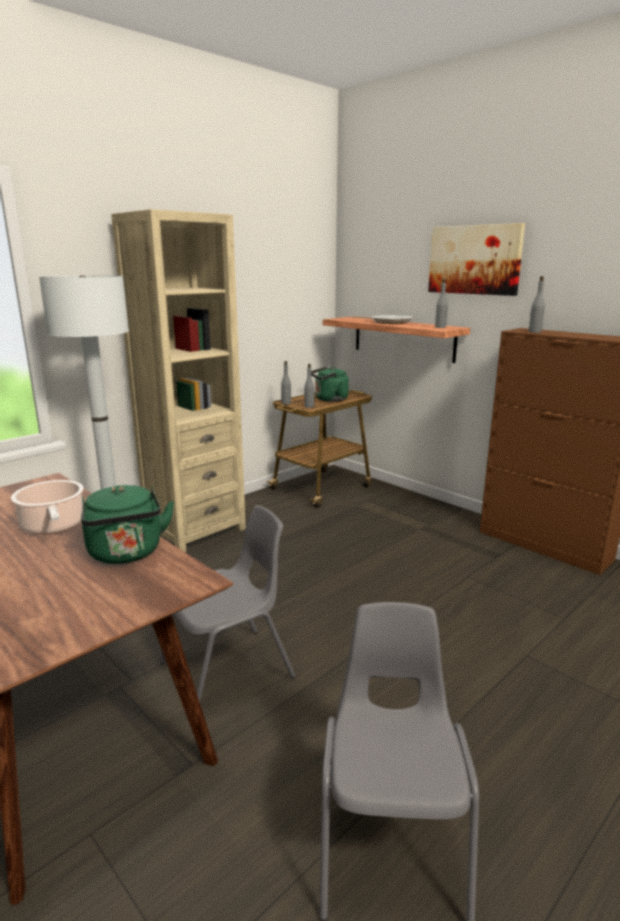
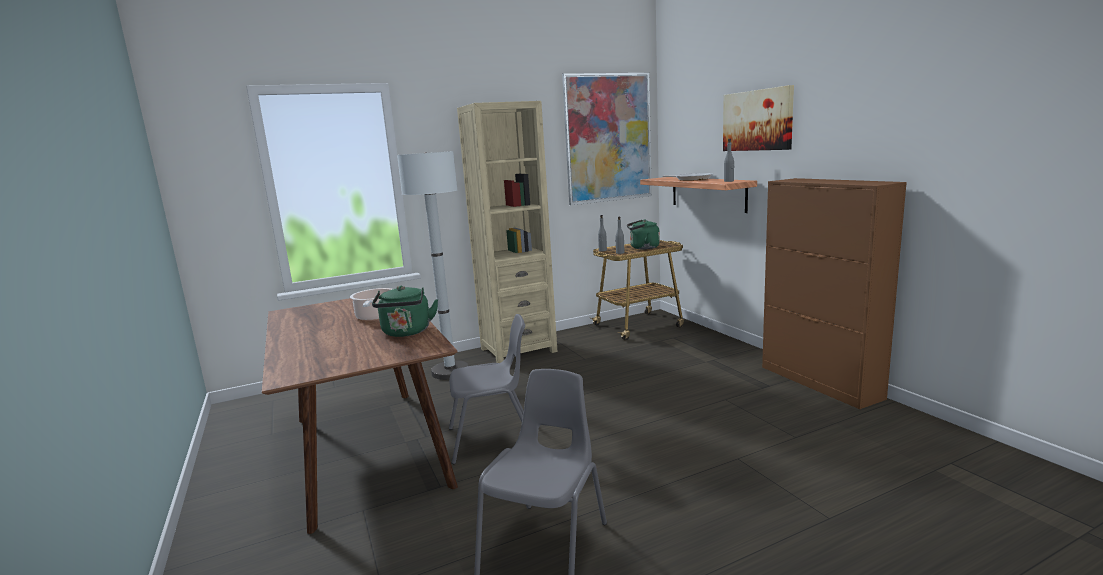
camera: 20 degrees right, 5 degrees down
grey bottle [529,276,545,333] -> none
none -> picture [562,73,652,205]

